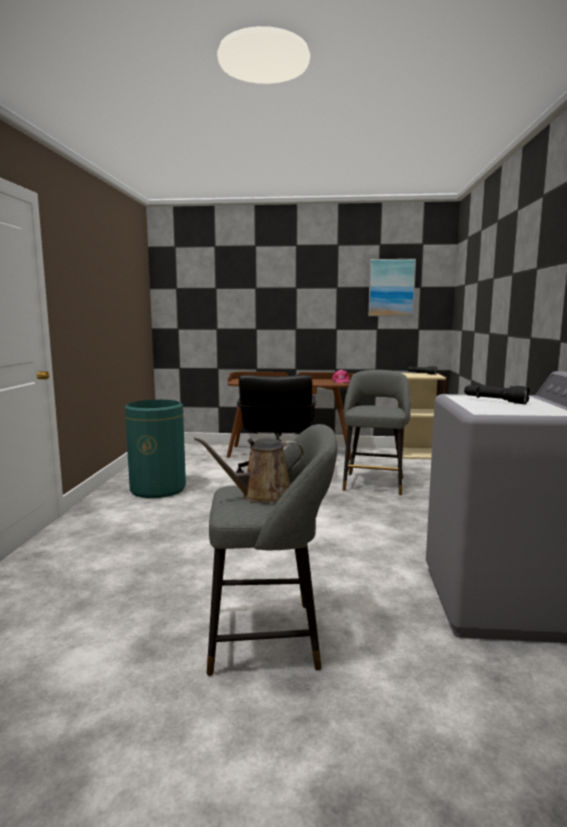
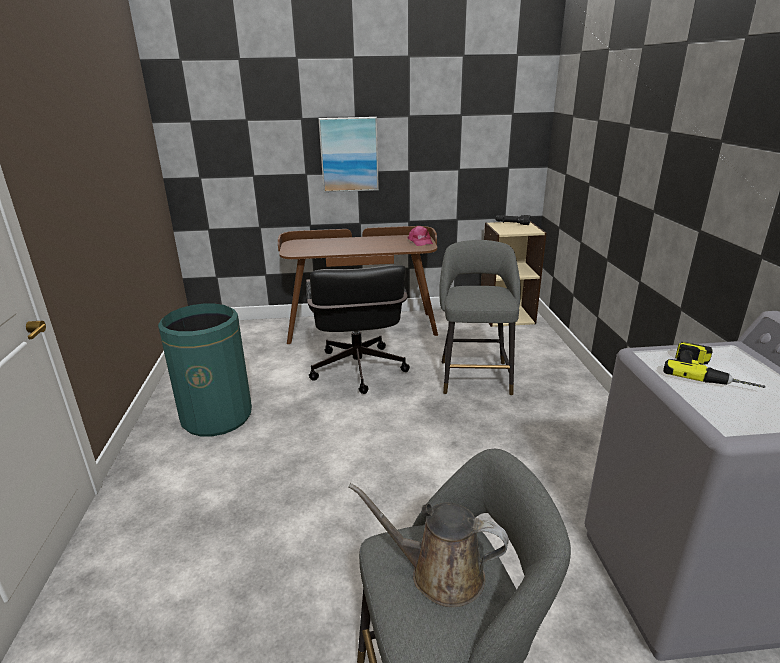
camera: 10 degrees left, 15 degrees up
brown watering can [194,437,304,503] -> brown watering can turned 45 degrees clockwise [349,483,509,607]
picture [368,259,416,316] -> picture moved to [318,117,379,192]
black flashlight [464,385,530,404] -> power drill [663,342,766,388]

